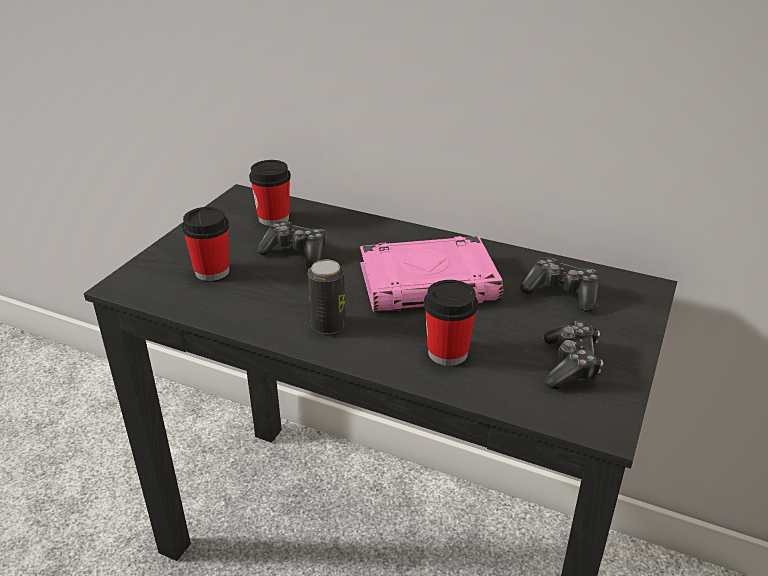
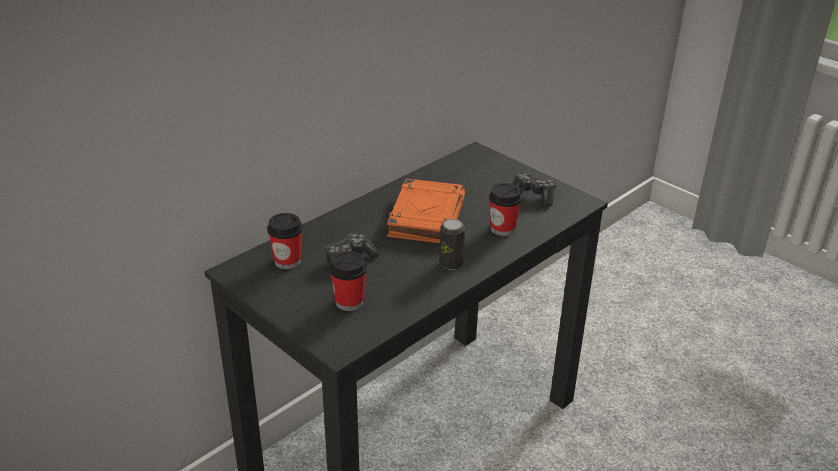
camera: 70 degrees left, 0 degrees up
pink book [360,236,503,312] -> orange book [387,179,465,243]
game controller [520,257,600,312] -> none

